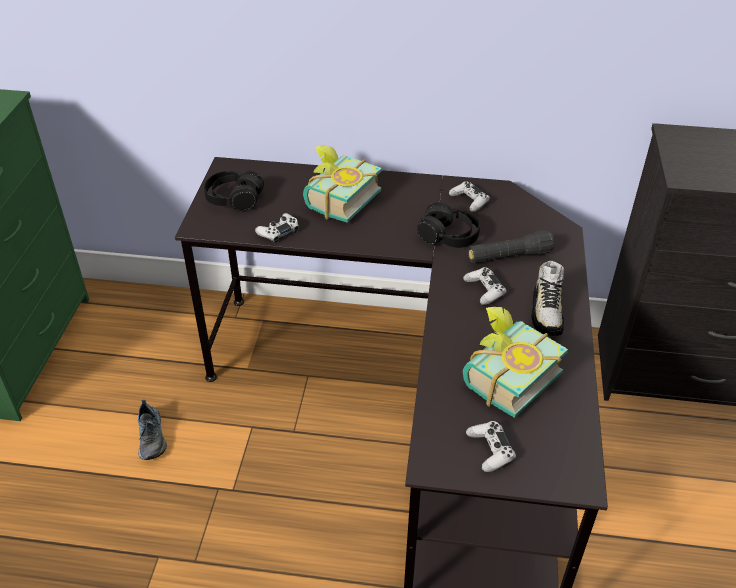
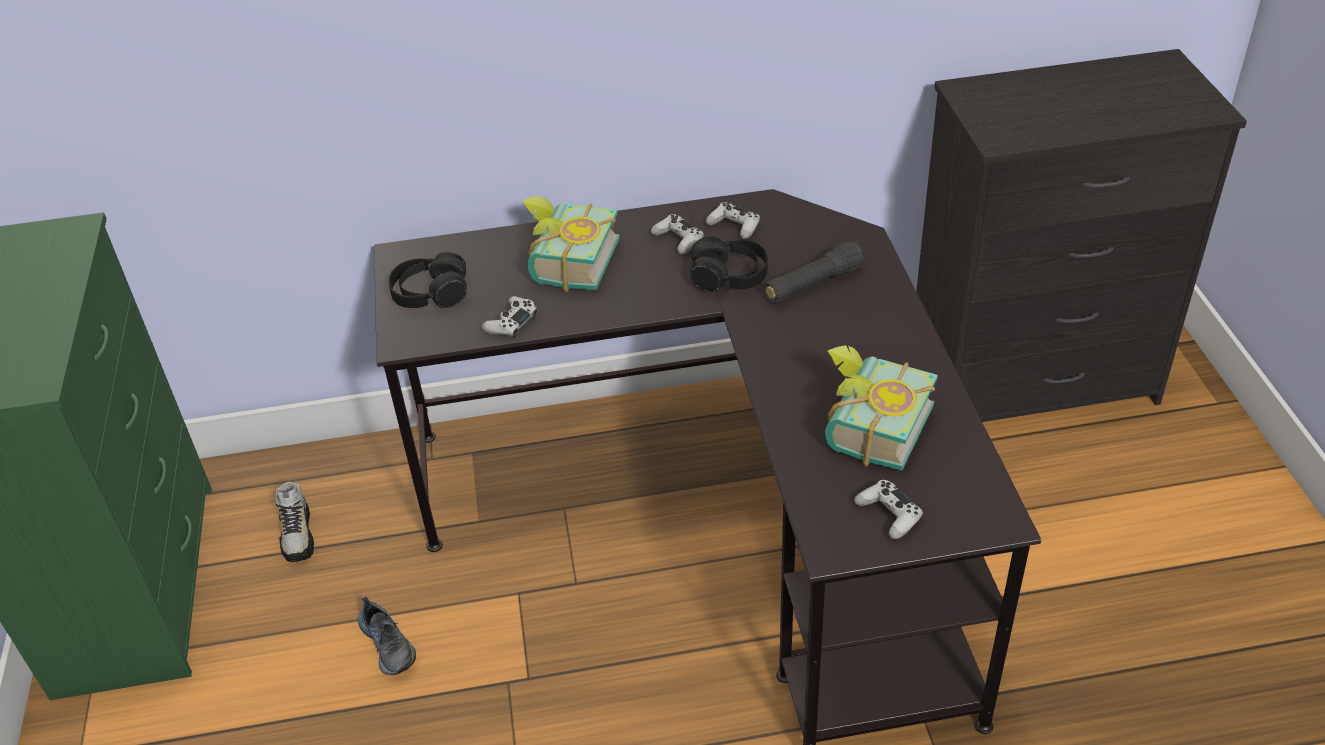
camera: 15 degrees left, 0 degrees up
white game controller [463,267,506,305] -> white game controller moved to [651,214,704,254]
shoe [532,261,564,336] -> shoe moved to [275,482,314,562]

